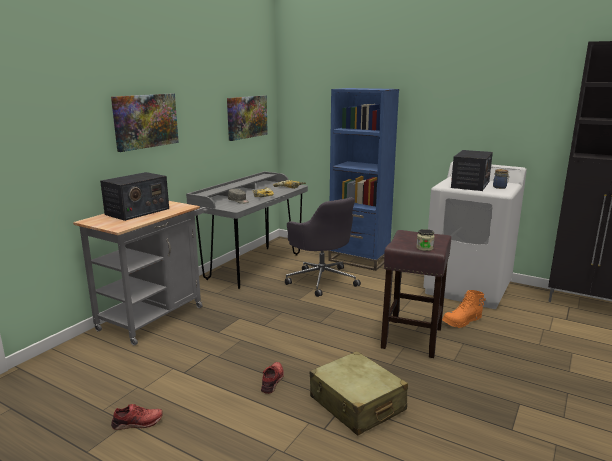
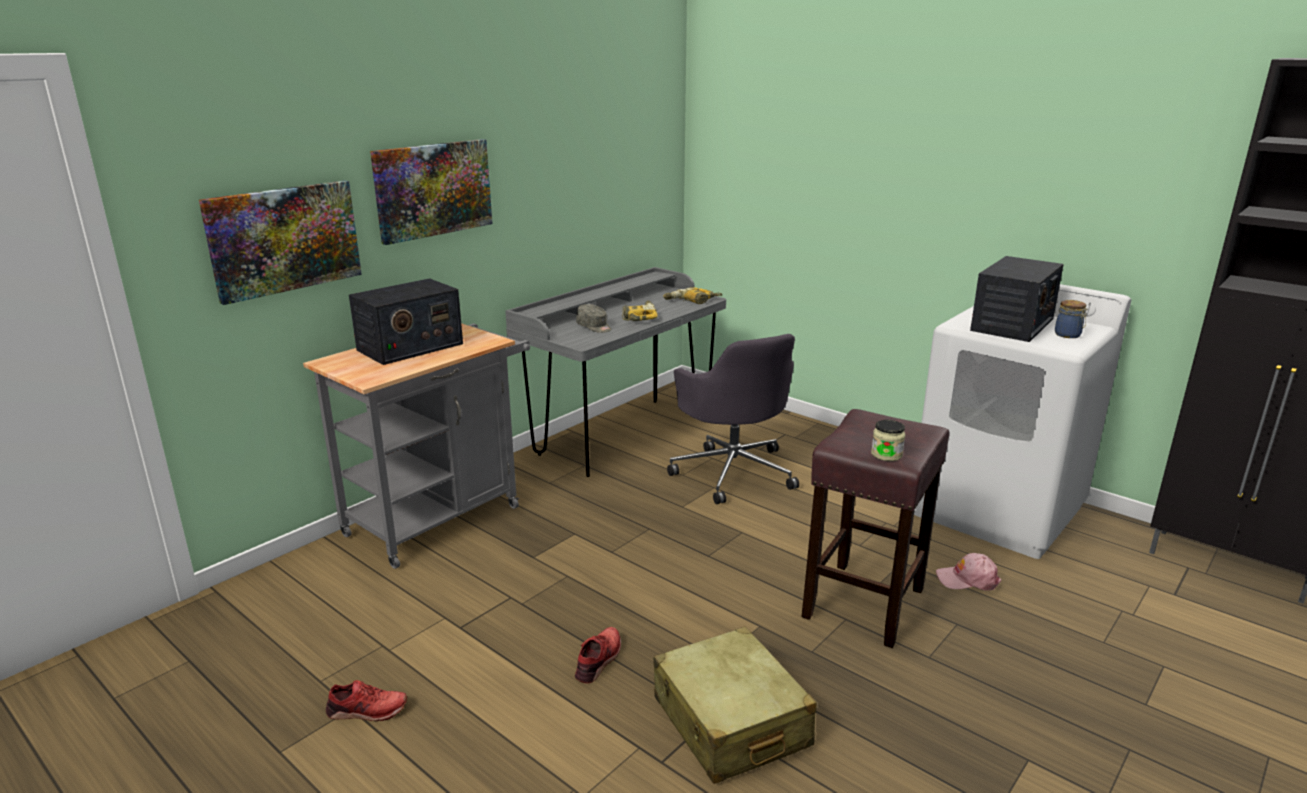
camera: 10 degrees right, 5 degrees up
picture [227,95,268,141] -> picture moved to [199,180,362,305]
blue bookcase [328,88,399,271] -> none
orange boot [442,290,486,328] -> pink cap [936,553,1001,591]

